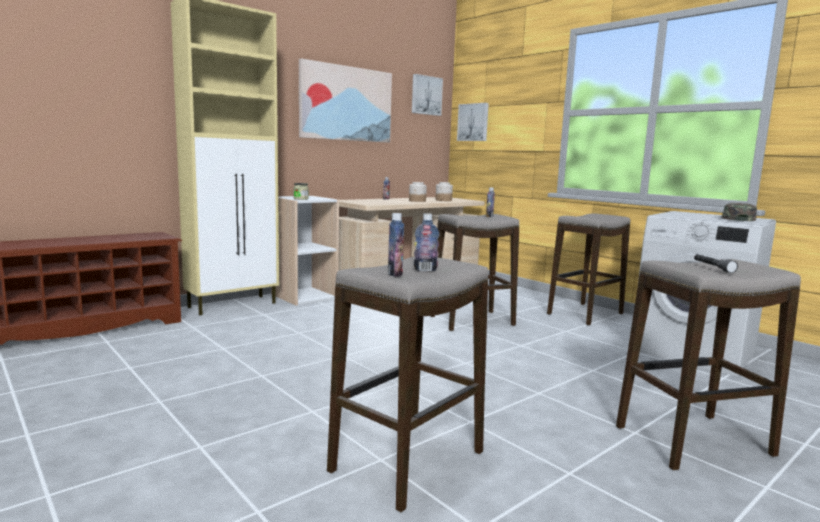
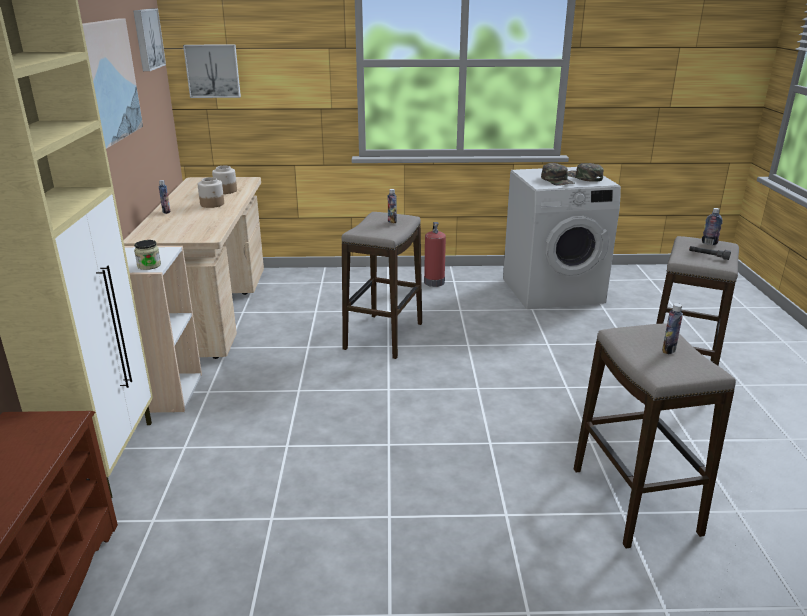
camera: 50 degrees left, 15 degrees up
bottle [388,213,404,277] -> bottle moved to [702,208,723,245]
stool [547,213,630,326] -> fire extinguisher [424,222,446,287]
none -> green cap [541,163,575,186]

